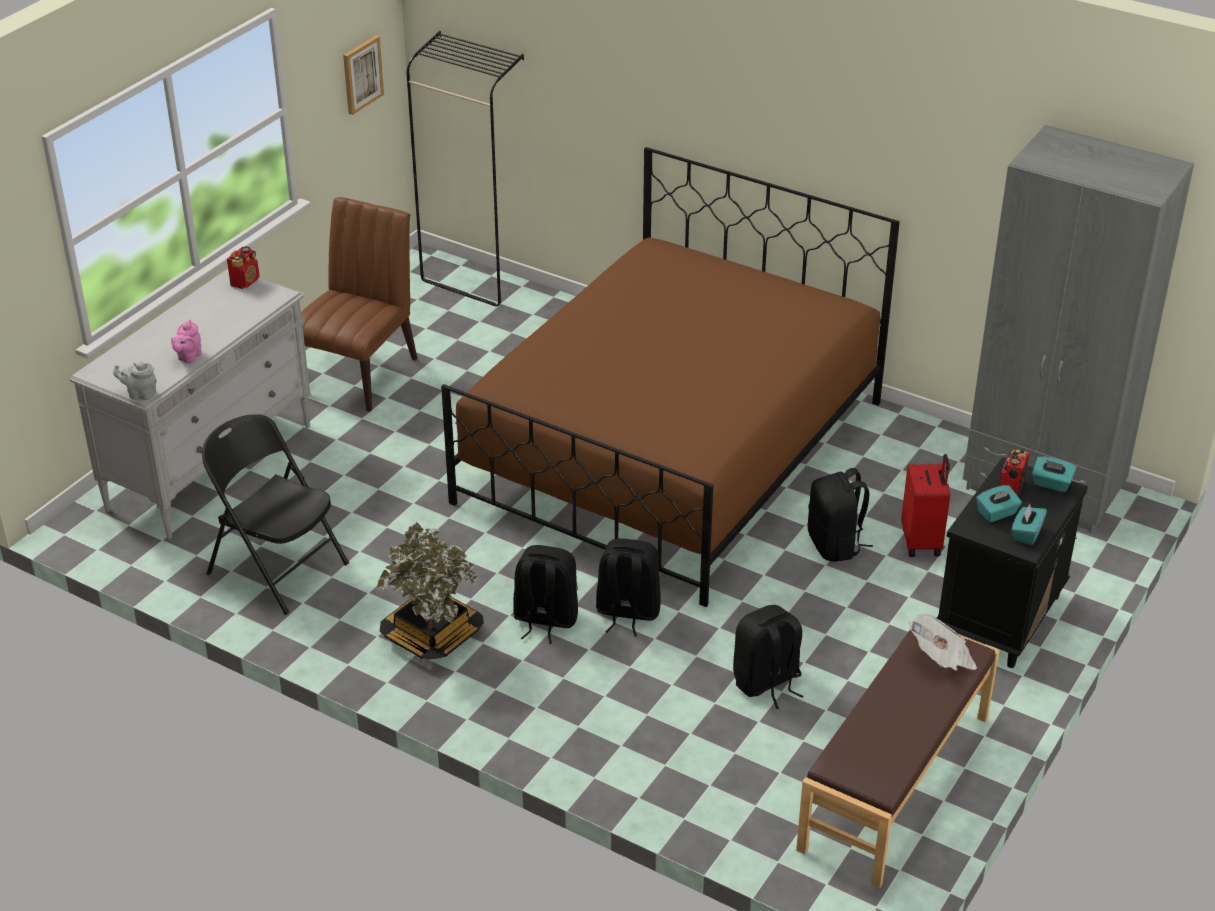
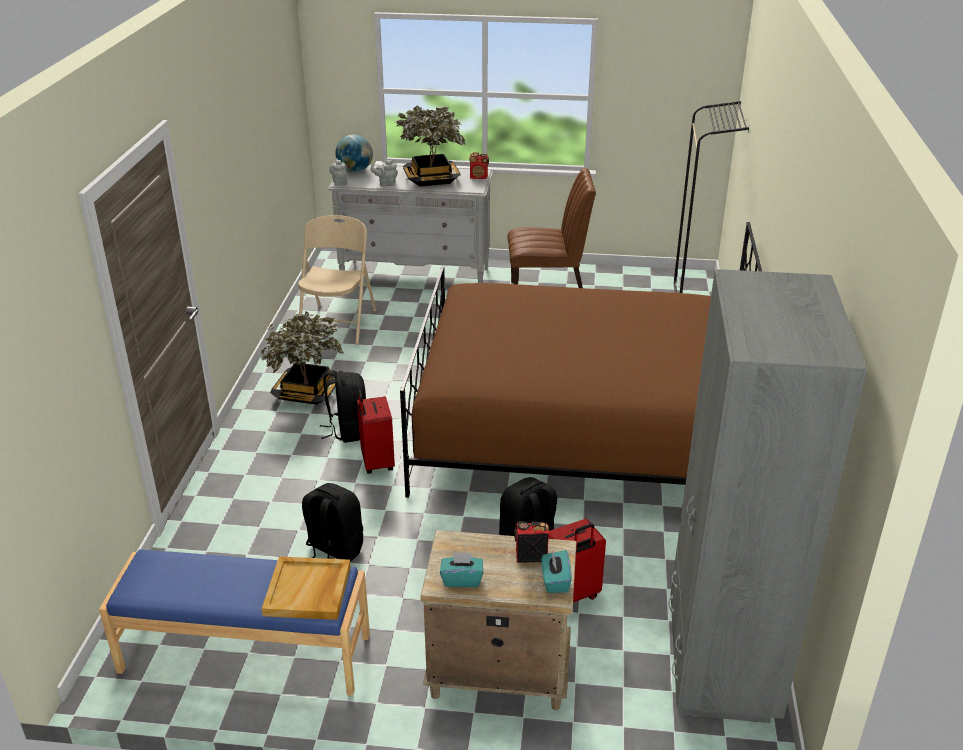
camera: 65 degrees right, 5 degrees down
pink teapot [171,320,201,363] -> grey teapot [371,160,398,186]
black chair [202,414,349,615] -> beige chair [298,215,377,345]
picture [343,35,384,115] -> none
black backpack [596,538,661,637] -> red suitcase [357,390,395,474]
brown bench [796,630,999,888] -> blue bench [99,550,370,696]
newspaper [909,614,977,670] -> beige tray [262,556,351,620]
black nightstand [937,457,1088,668] -> beige nightstand [420,530,576,710]
turquoise tissue box [976,485,1022,522] -> none
none -> globe [336,135,373,172]
none -> potted plant [395,105,465,186]

